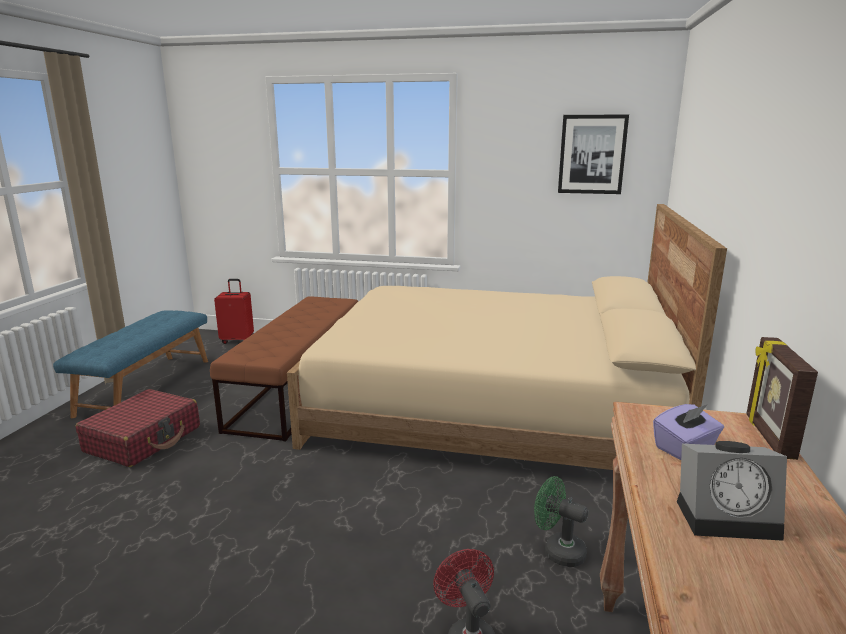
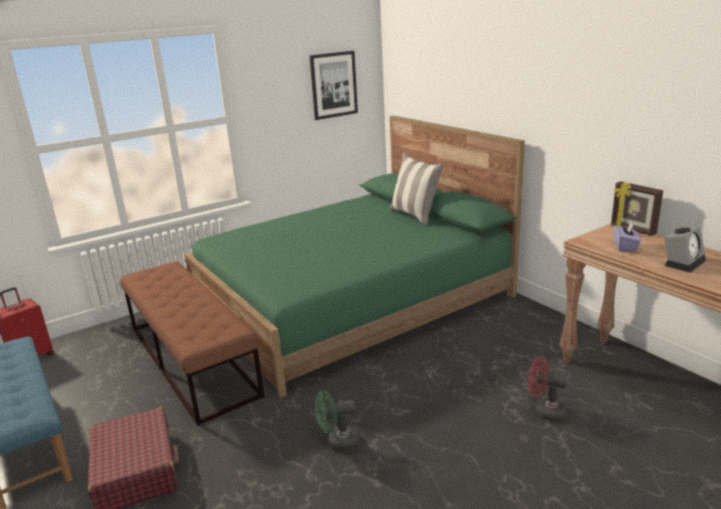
camera: 45 degrees left, 5 degrees up
beige bed [287,204,727,470] -> green bed [184,115,525,398]
green fan [534,476,588,567] -> green fan moved to [315,390,360,452]
none -> pillow [389,153,444,226]

